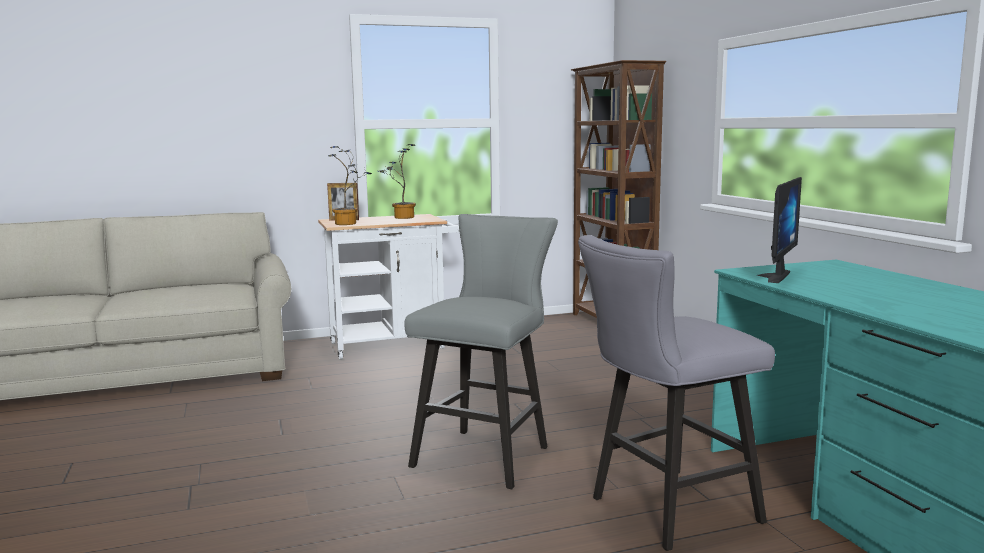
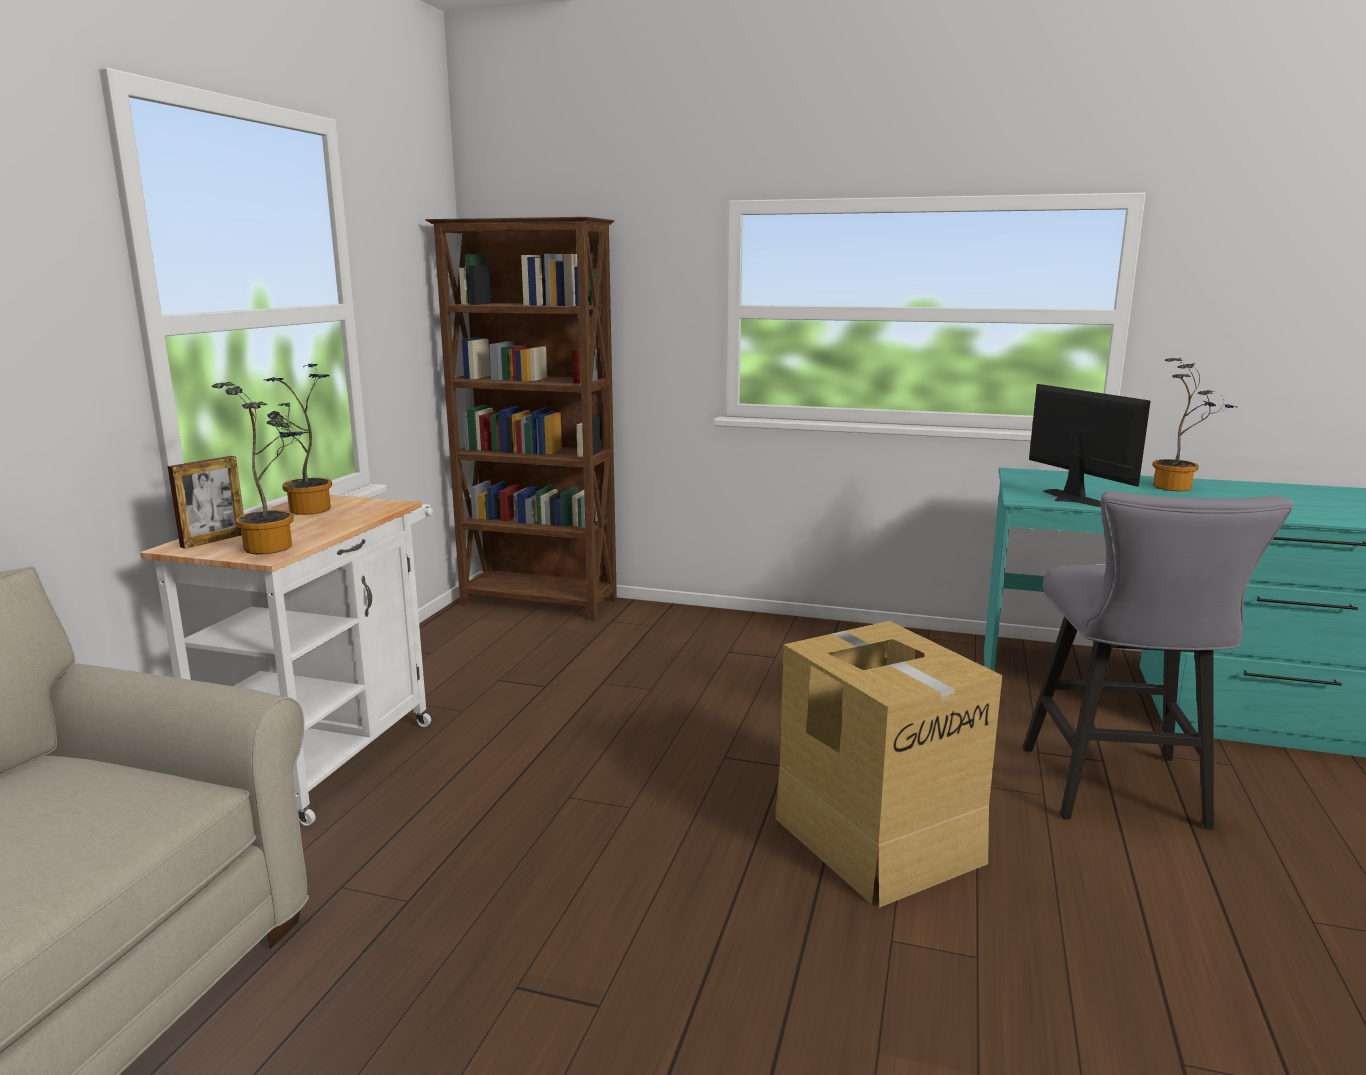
camera: 55 degrees left, 5 degrees up
grey stool [404,214,558,489] -> cardboard box [775,621,1002,908]
none -> potted plant [1152,358,1237,491]

